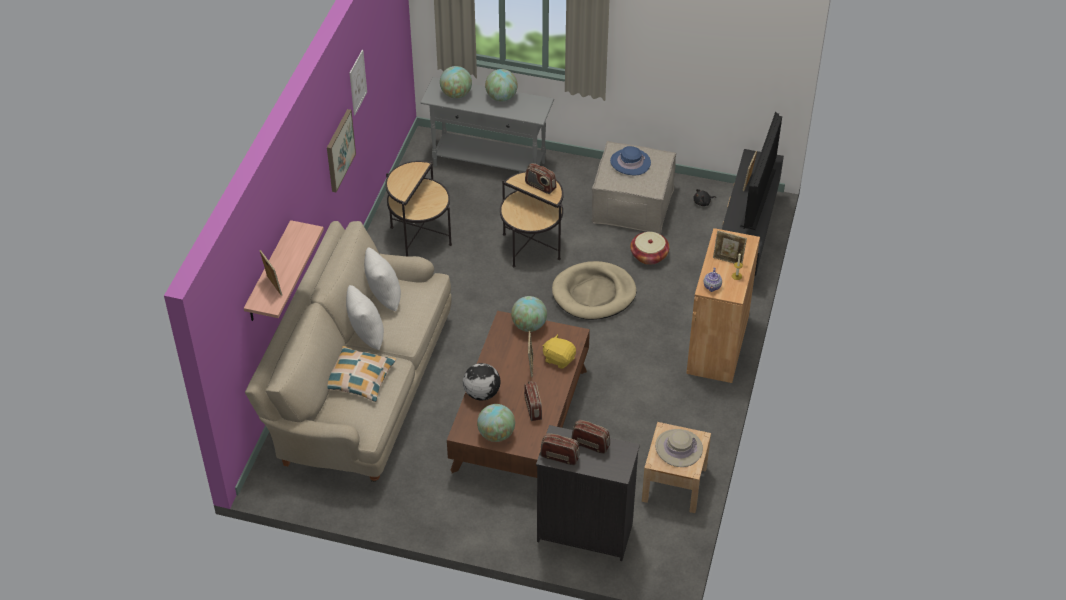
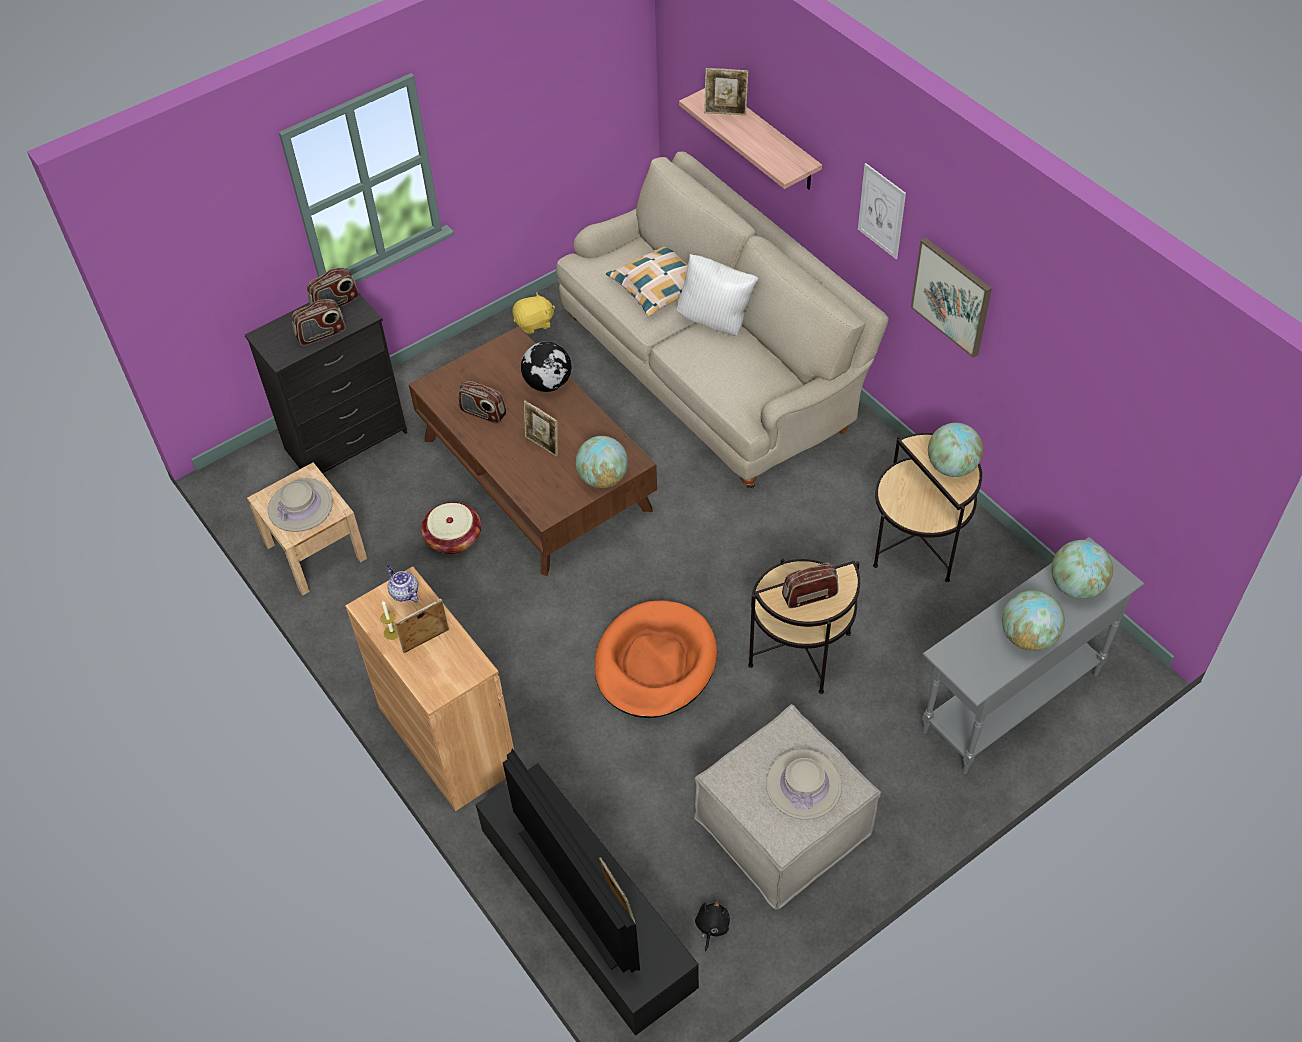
camera: 130 degrees right, 5 degrees up
picture [350,50,367,116] -> picture moved to [858,163,906,259]
white pillow [364,247,401,311] -> none
globe [477,404,515,442] -> globe moved to [928,423,983,477]
yellow plush toy [542,334,576,369] -> yellow plush toy moved to [512,293,555,334]
beige dog bed [552,261,637,320] -> orange dog bed [594,600,717,718]
blue hat [610,146,651,175] -> beige hat [766,749,842,820]
basket [630,232,670,265] -> basket moved to [421,502,481,554]

